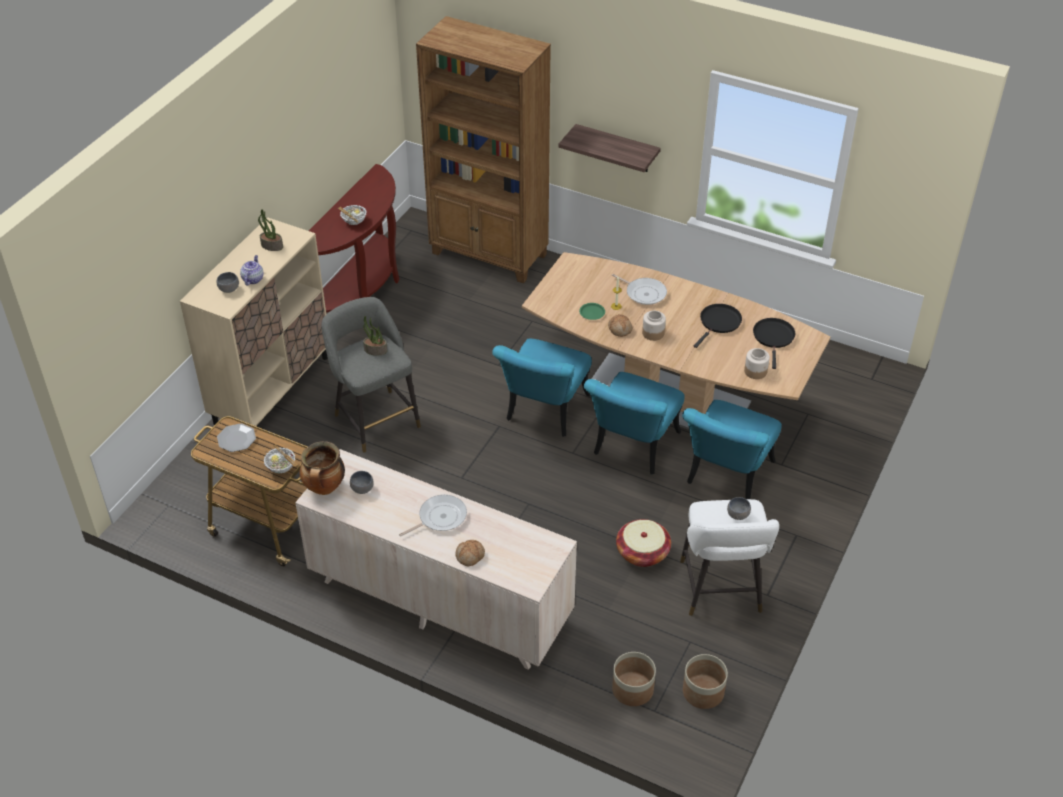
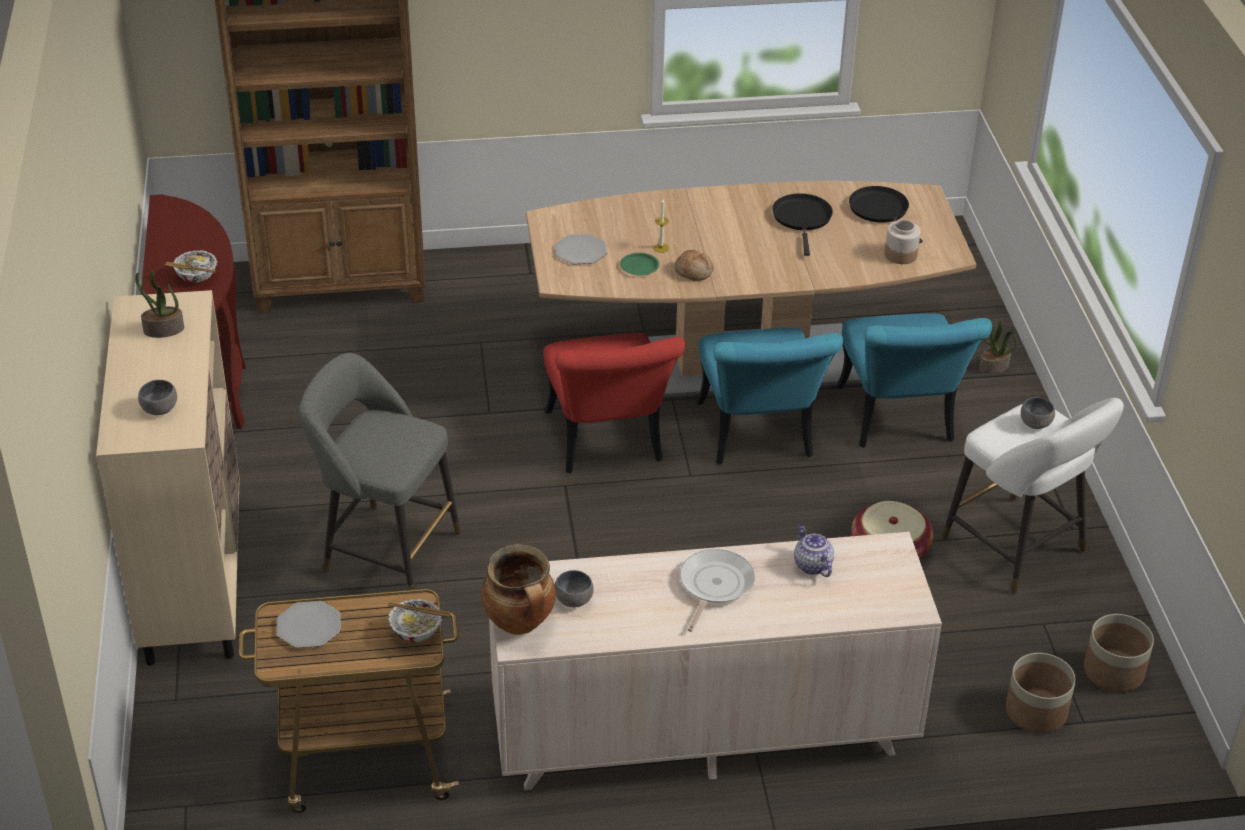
camera: 35 degrees left, 5 degrees down
teapot [240,255,264,286] -> teapot moved to [794,524,834,577]
potted plant [363,316,387,356] -> potted plant moved to [979,320,1017,374]
bread [456,540,485,566] -> none
turquoise chair [492,339,592,437] -> red chair [543,333,685,474]
shelf [558,124,661,172] -> none
frying pan [612,274,667,305] -> none
jar [642,311,666,341] -> none
none -> plate [555,234,607,264]

